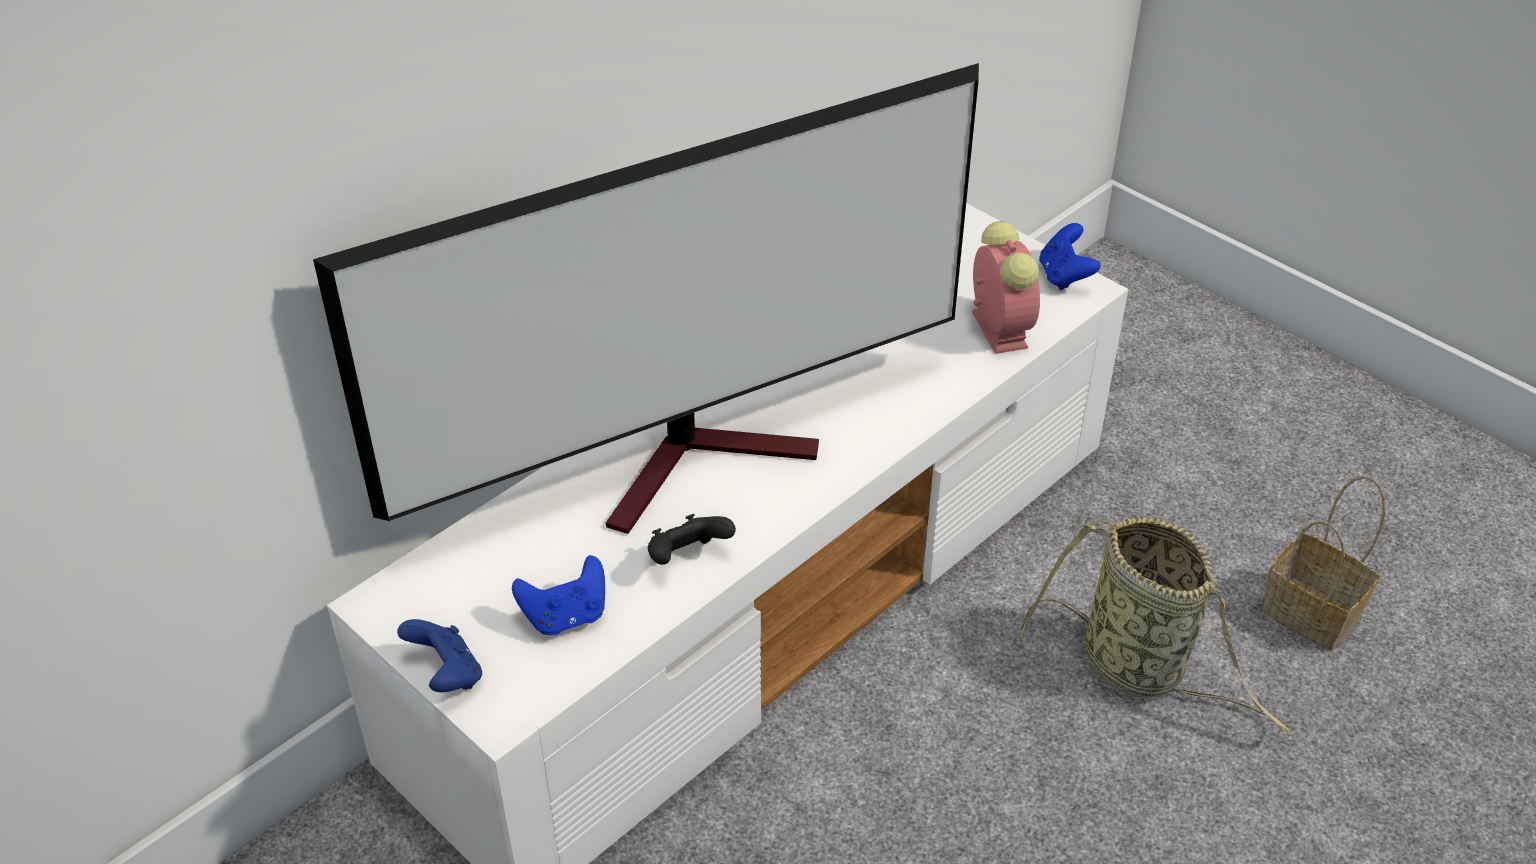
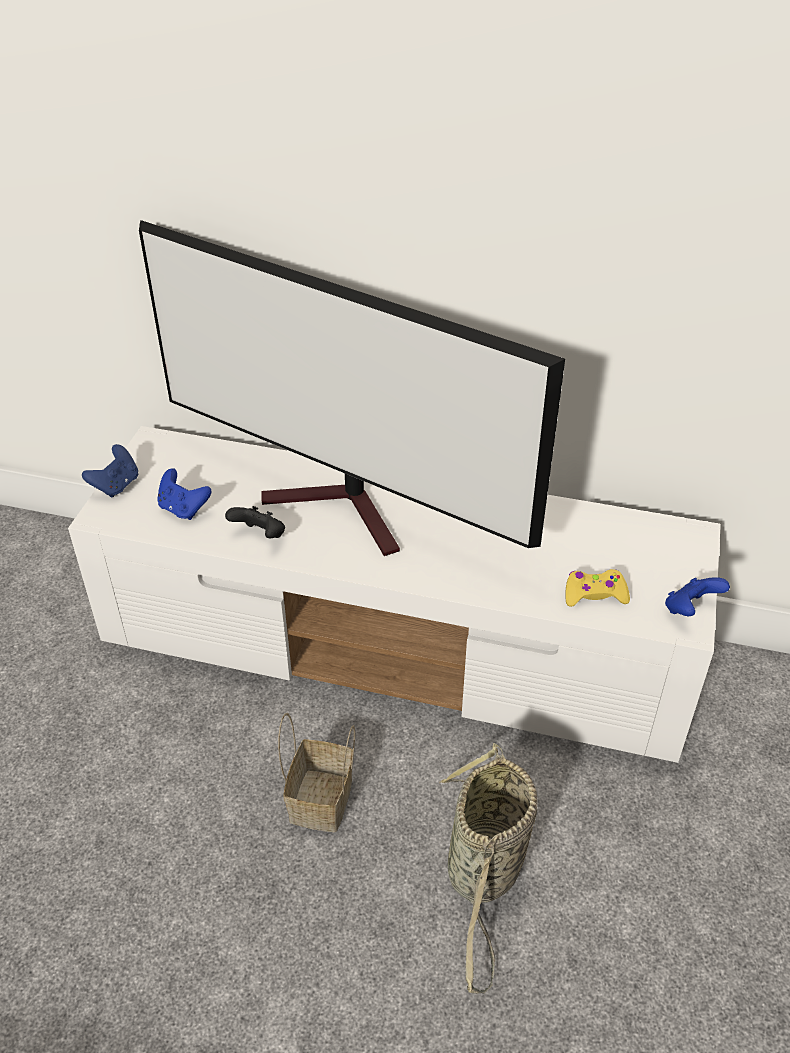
camera: 60 degrees right, 0 degrees up
alarm clock [972,221,1040,354] -> yellow game controller [566,569,630,607]
basket [1262,476,1386,651] -> basket moved to [278,713,355,832]

